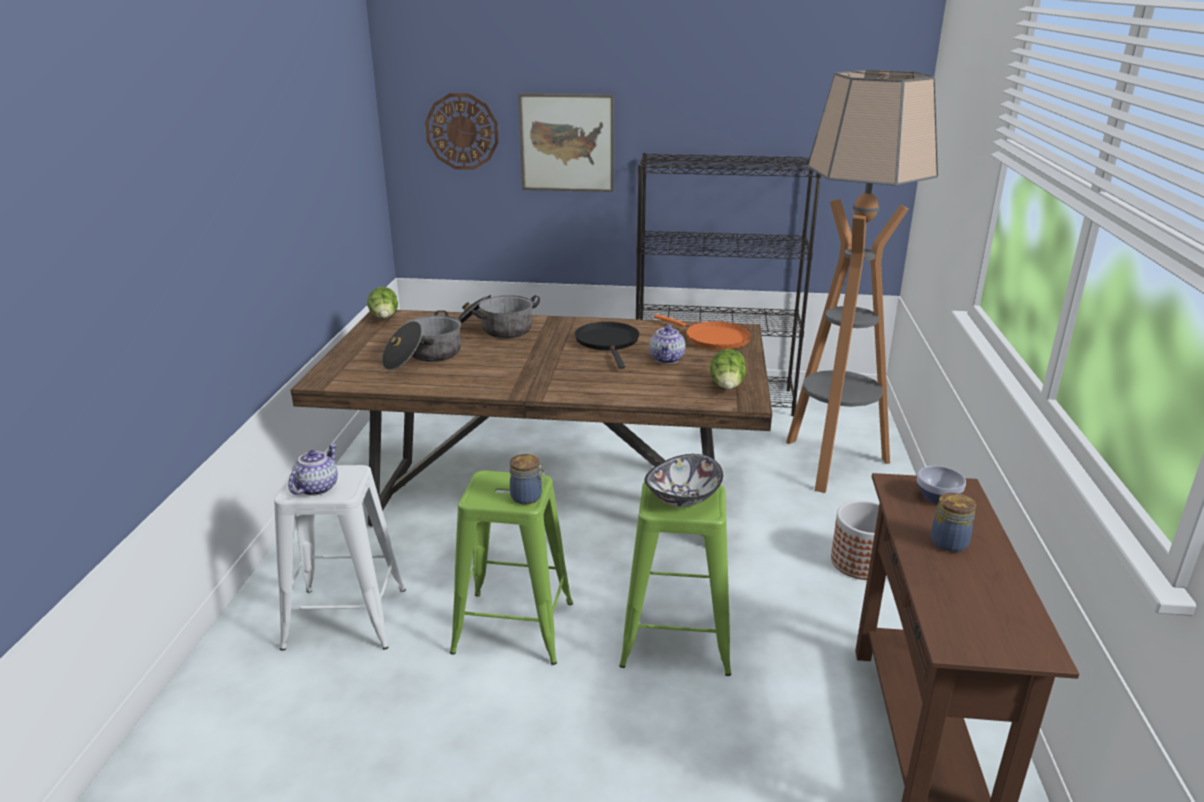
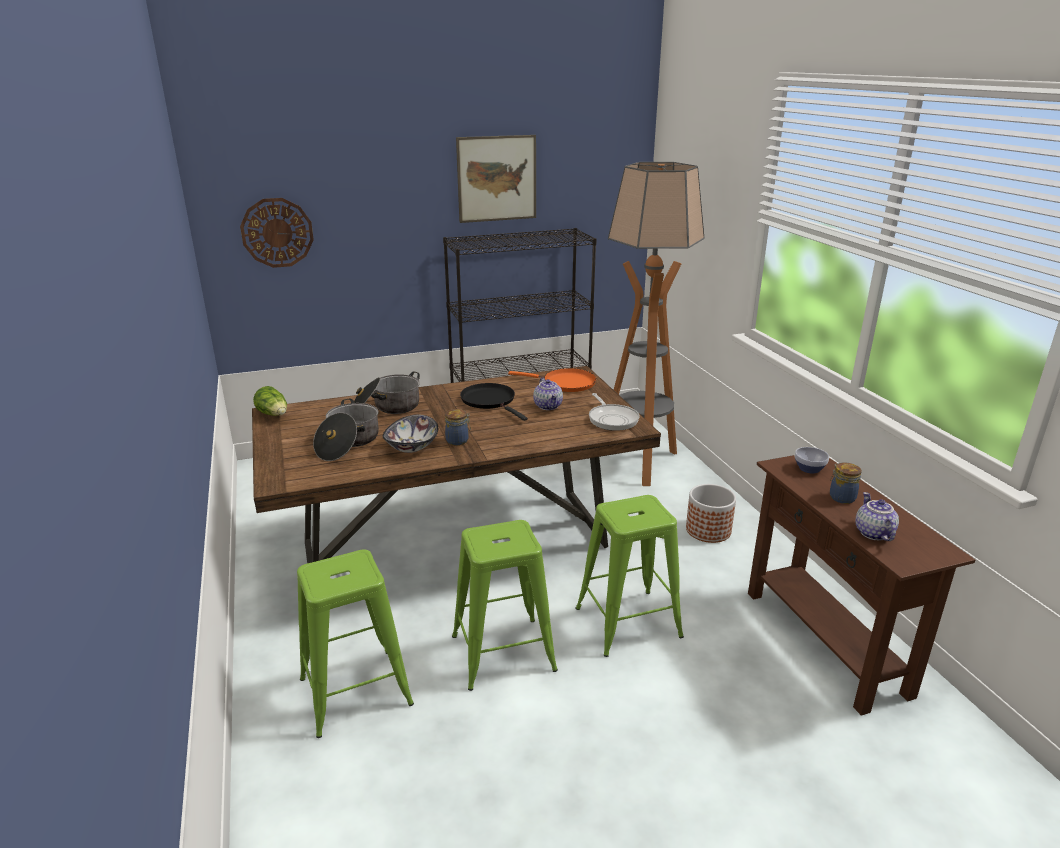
camera: 25 degrees left, 0 degrees up
white stool [274,465,406,651] -> green stool [297,550,414,738]
teapot [288,444,338,496] -> teapot moved to [855,492,899,541]
jar [510,454,545,505] -> jar moved to [445,409,471,445]
picture [518,93,614,192] -> picture moved to [456,135,536,223]
bowl [645,454,723,507] -> bowl moved to [383,415,438,453]
lettuce [710,349,746,390] -> frying pan [589,393,639,431]

